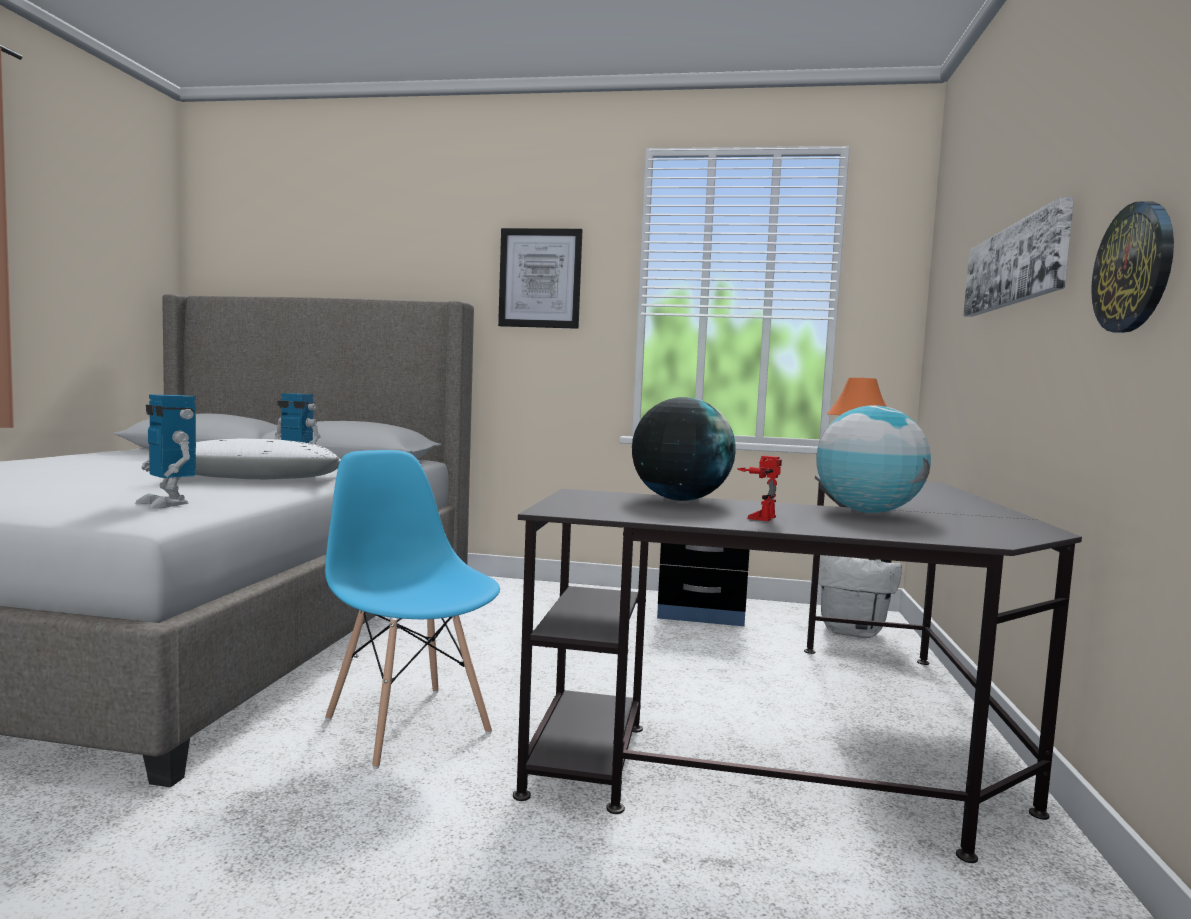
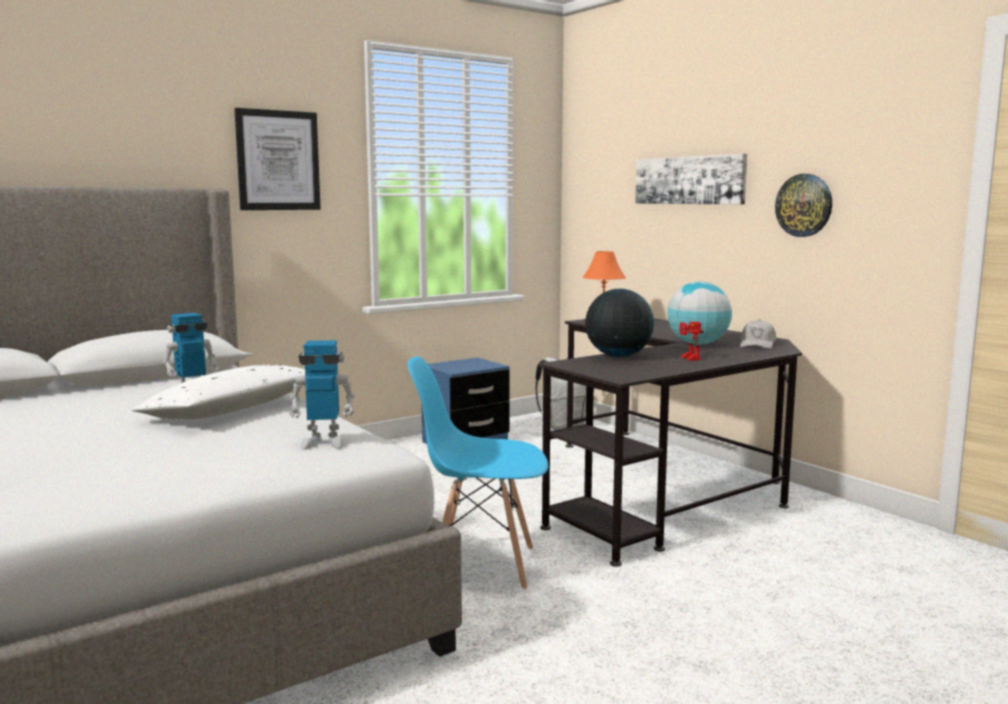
camera: 45 degrees left, 5 degrees up
none -> white cap [740,319,776,349]

